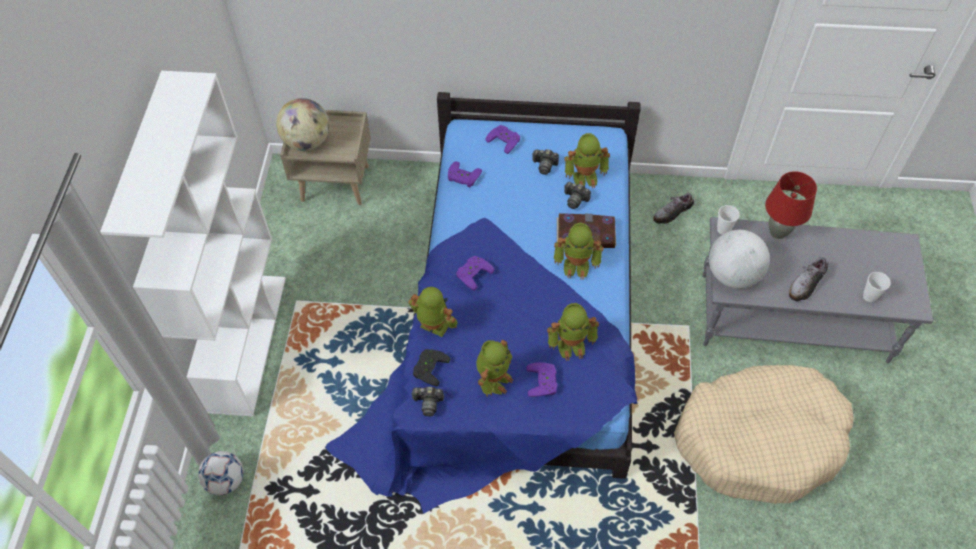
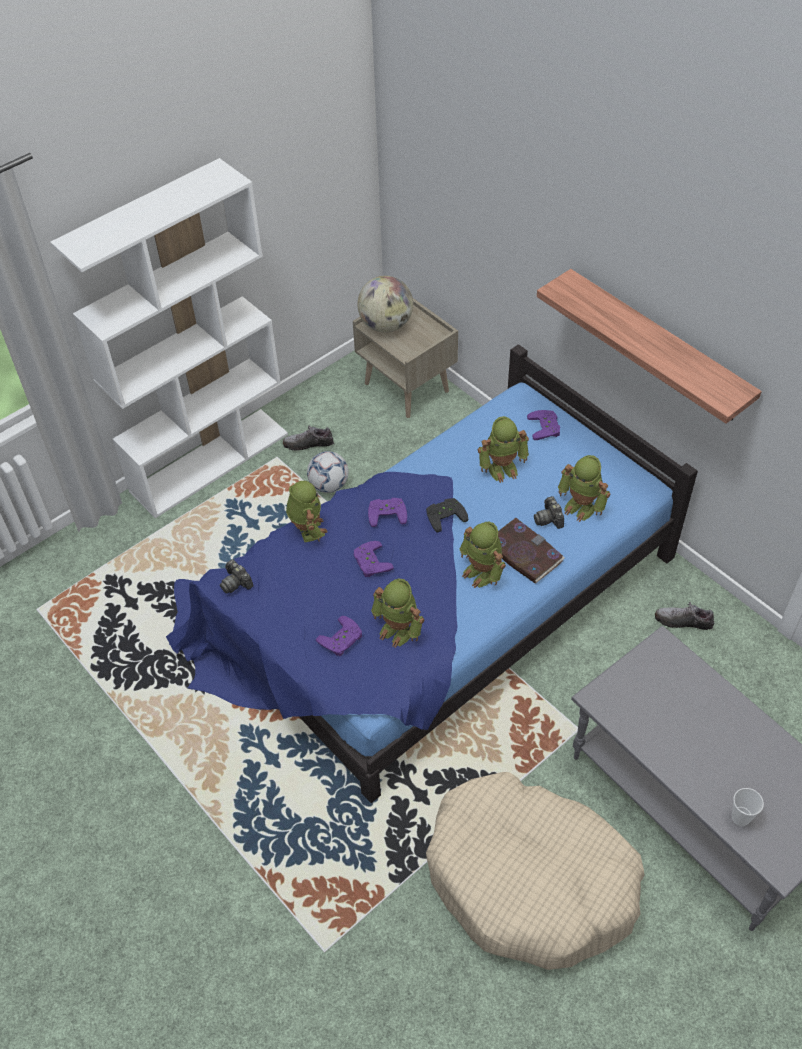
camera: 45 degrees right, 5 degrees down
football [198,451,244,495] -> football moved to [307,451,349,493]
black game controller [413,349,450,387] -> black game controller moved to [426,498,468,532]
purple game controller [448,161,482,188] -> purple game controller moved to [354,541,394,577]
toy robot [476,340,513,397] -> toy robot moved to [478,416,529,483]
camera [532,149,559,175] -> none
globe [709,230,770,288] -> none
cup [717,205,740,235] -> none
red table lamp [765,171,817,239] -> none
shoe [789,257,829,301] -> shoe moved to [283,425,334,451]
none -> shelf [537,269,762,424]

